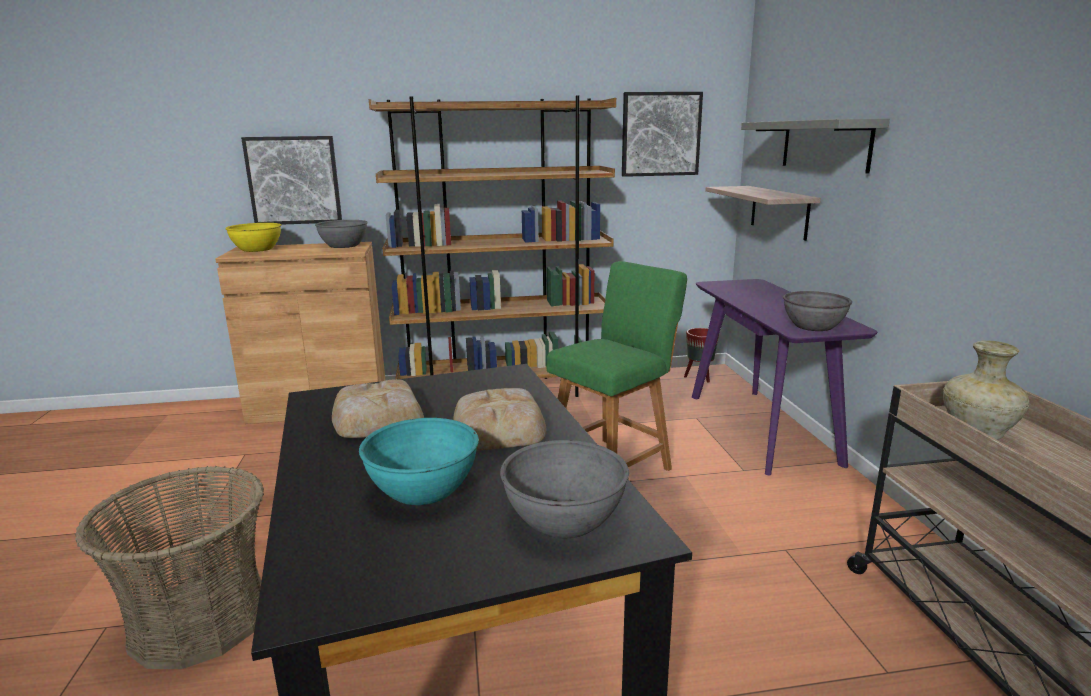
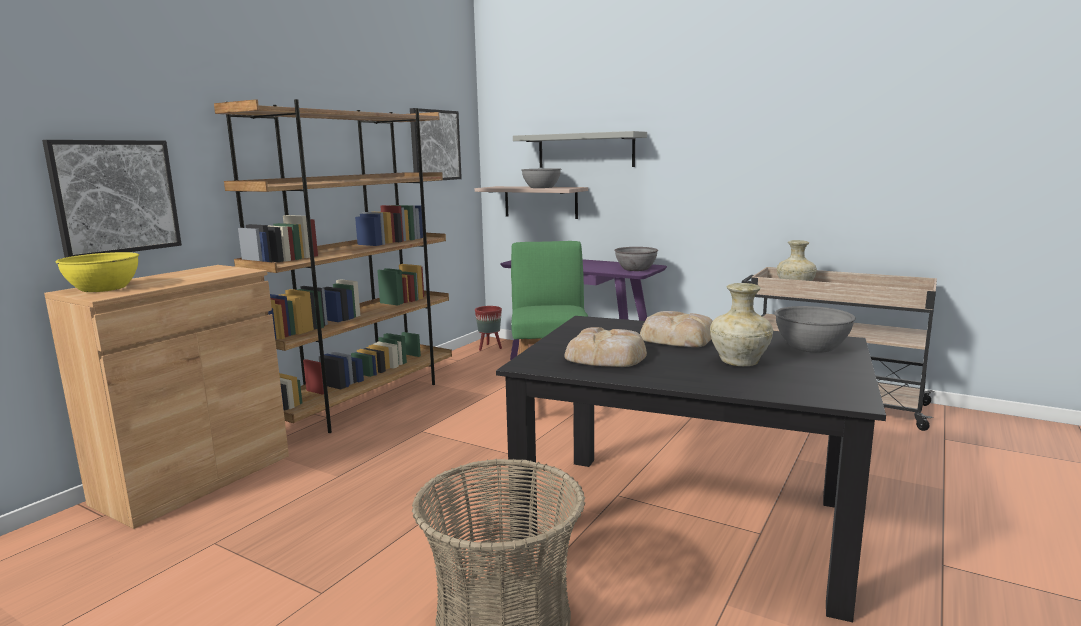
camera: 50 degrees left, 5 degrees down
grey bowl [315,220,368,248] -> grey bowl moved to [521,168,561,188]
turquoise bowl [359,418,479,505] -> beige vase [710,283,773,367]

